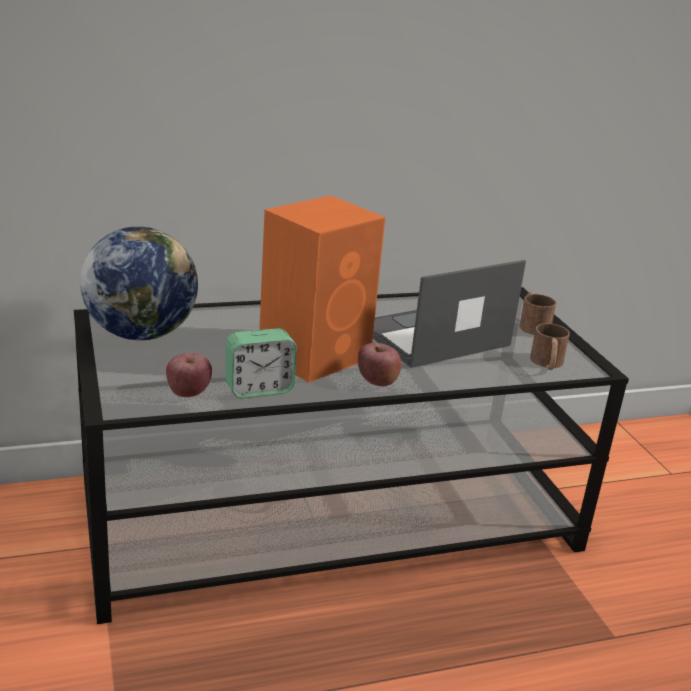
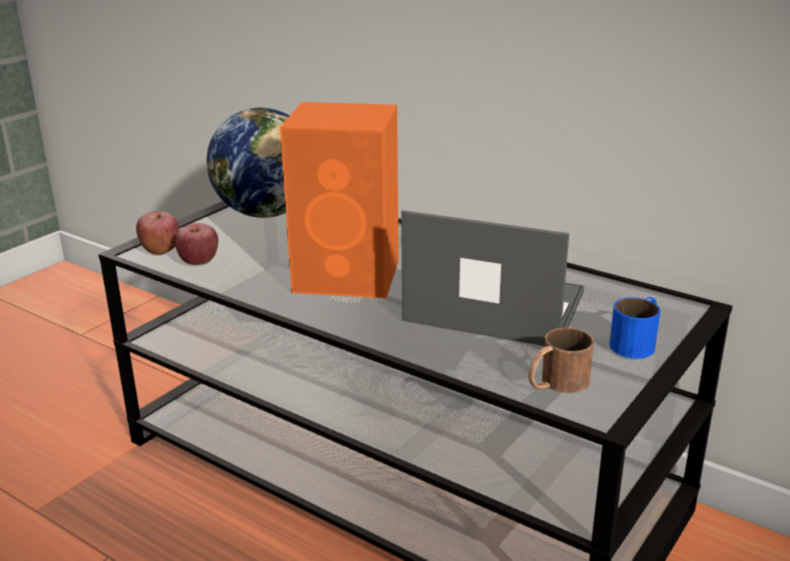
camera: 55 degrees right, 0 degrees up
alarm clock [225,328,297,398] -> none
apple [358,343,401,386] -> apple moved to [136,211,179,255]
brown mug [519,292,556,335] -> blue mug [609,297,661,359]

